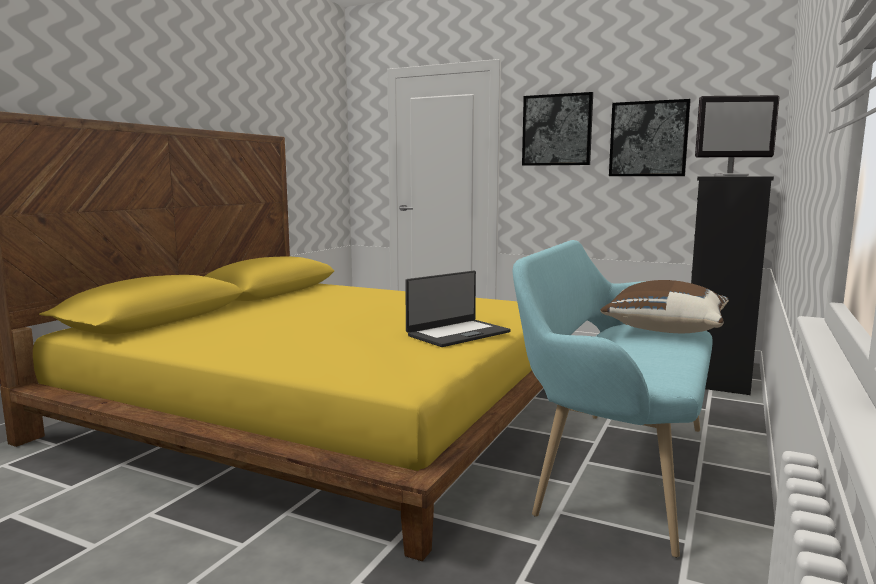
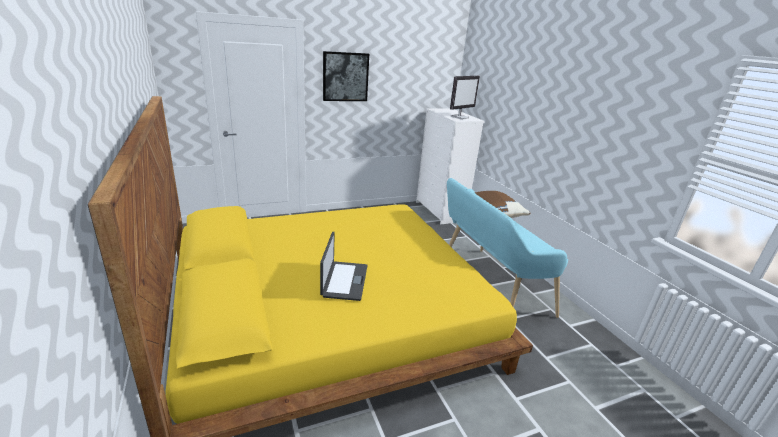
camera: 50 degrees left, 15 degrees up
laptop [405,271,511,347] -> laptop moved to [320,232,368,301]
picture [609,99,691,176] -> none
black dresser [691,177,774,395] -> white dresser [416,108,485,224]

